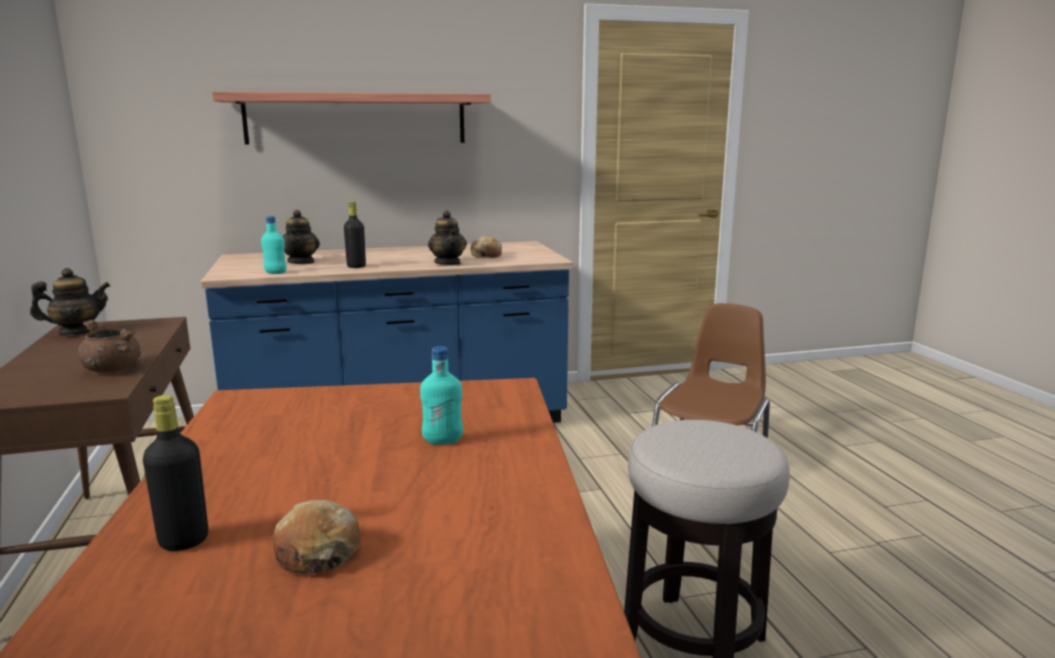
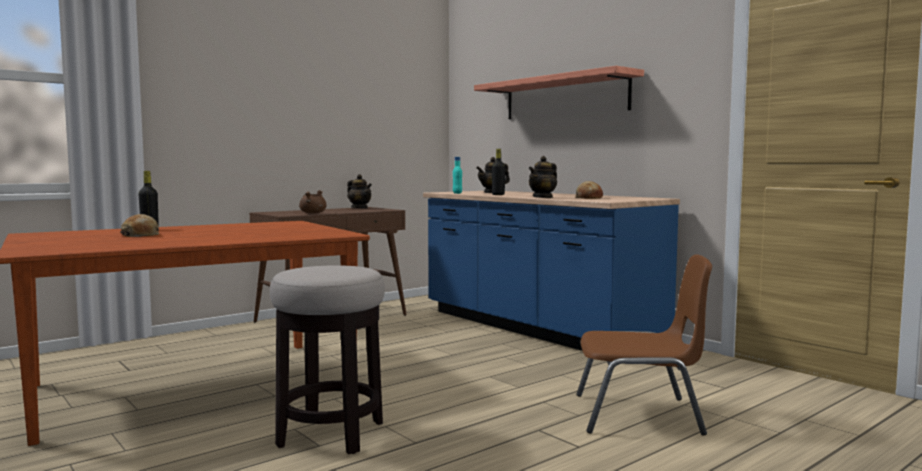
camera: 65 degrees right, 10 degrees down
turquoise bottle [420,346,463,445] -> none

